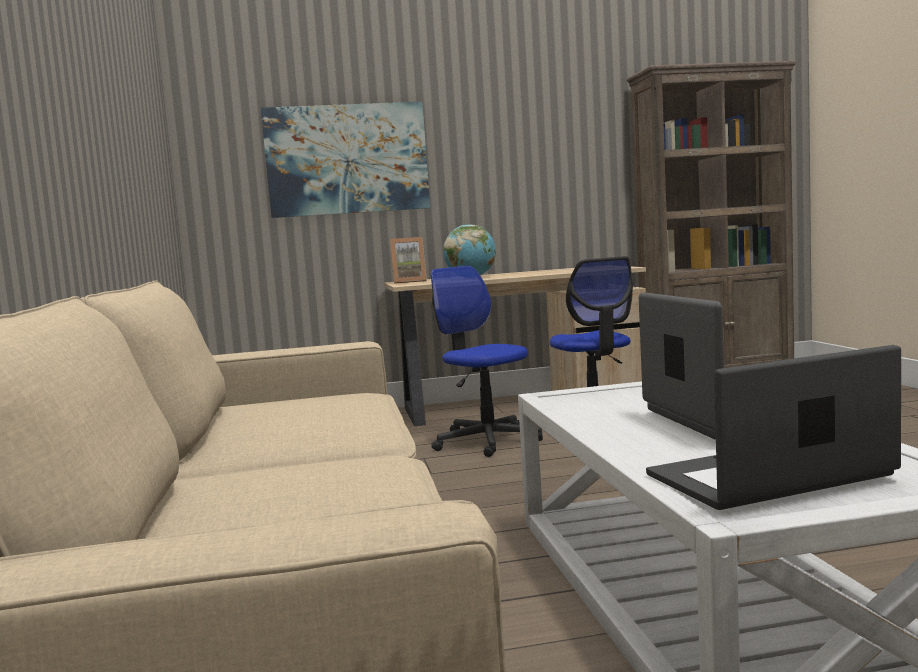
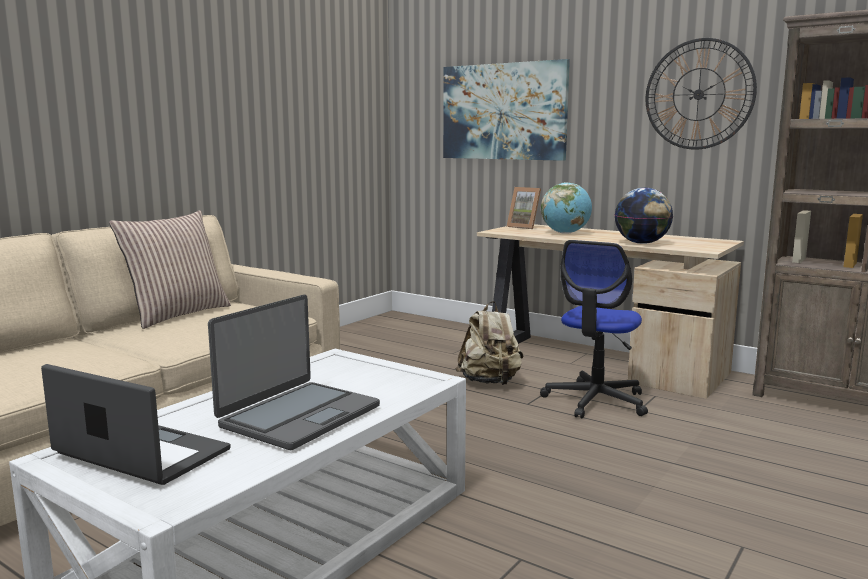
camera: 45 degrees right, 5 degrees up
office chair [431,266,543,457] -> beige backpack [455,301,524,385]
none -> pillow [109,210,231,329]
none -> globe [615,188,673,244]
none -> wall clock [646,38,757,150]

